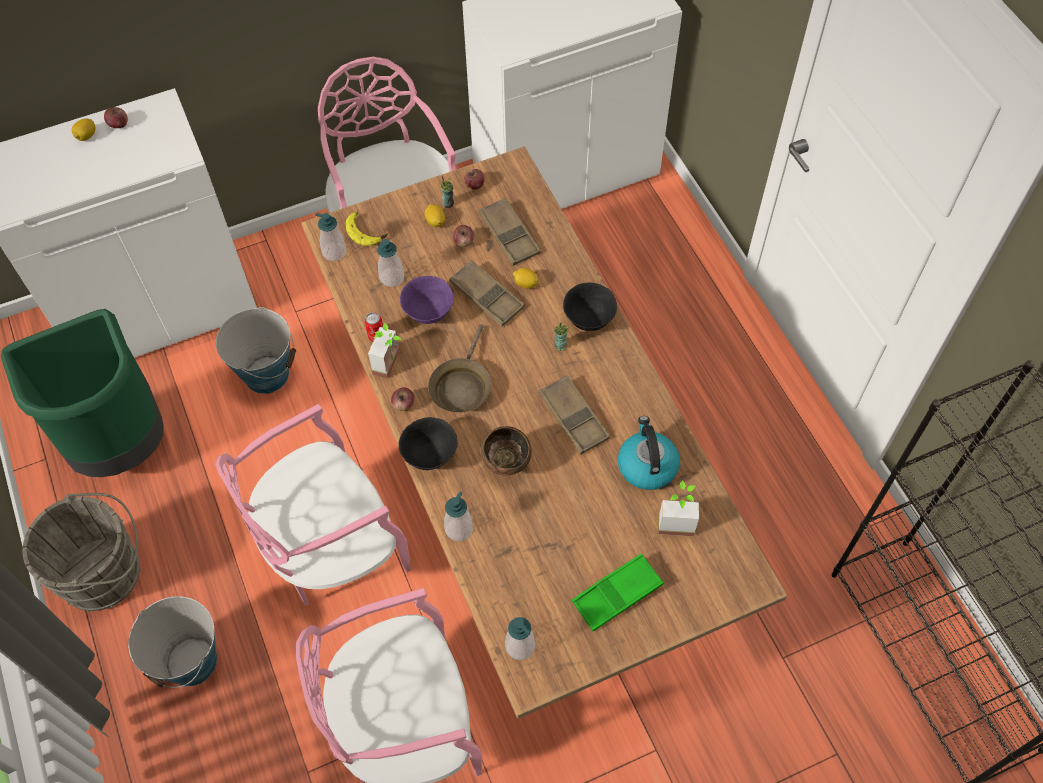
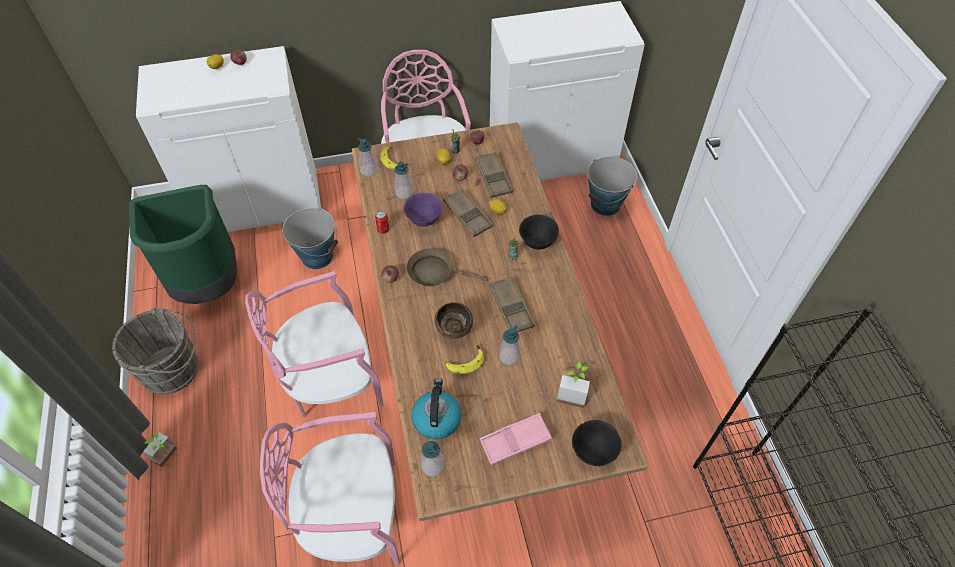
camera: 10 degrees right, 5 degrees down
bucket [128,596,217,688] -> bucket moved to [585,156,637,216]
potted plant [368,323,402,378] -> potted plant moved to [143,432,177,467]
black bowl [398,417,458,470] -> black bowl moved to [572,420,622,466]
brown frying pan [428,324,492,412] -> brown frying pan turned 75 degrees clockwise [407,248,488,286]
soap dispenser [444,492,473,541] -> soap dispenser moved to [499,325,520,365]
green tray [572,553,663,631] -> pink tray [480,413,552,465]
kettle [618,416,680,490] -> kettle moved to [412,378,462,439]
none -> banana [445,344,484,374]

